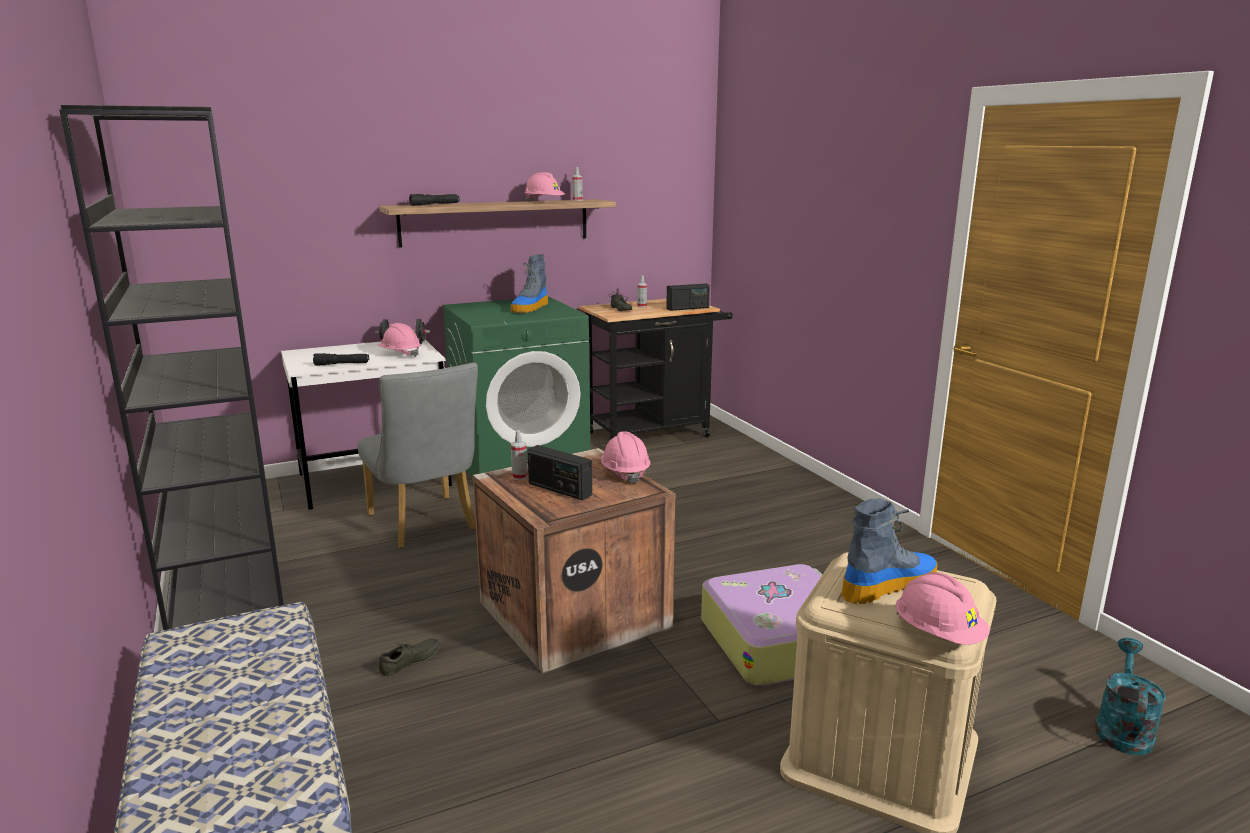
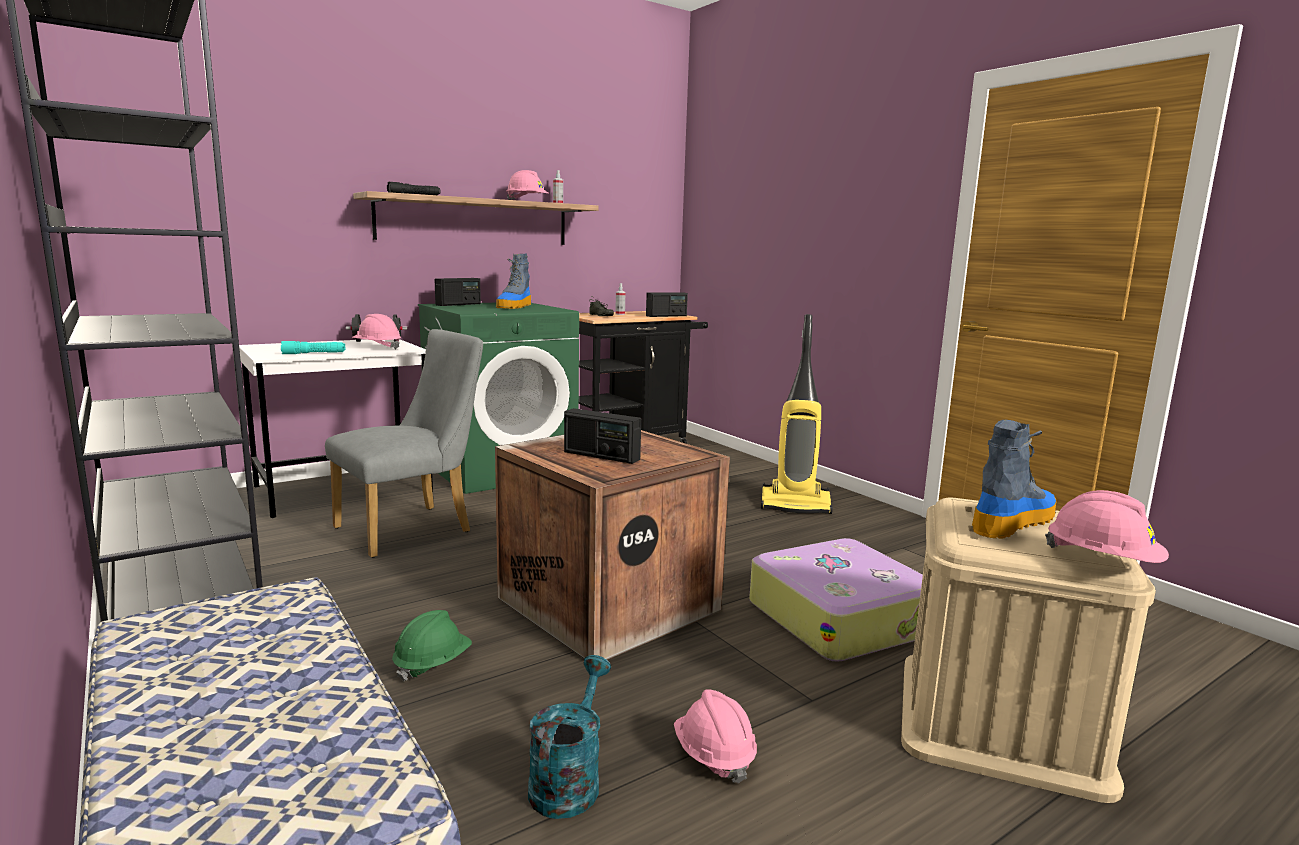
camera: 10 degrees left, 5 degrees down
black flashlight [313,353,369,365] -> turquoise flashlight [281,341,345,354]
grey chair [358,363,478,548] -> grey chair turned 90 degrees counterclockwise [325,329,483,558]
grey shoe [379,639,440,676] -> green hard hat [392,610,472,681]
spray bottle [511,430,528,480] -> none
pink hard hat [601,431,650,484] -> pink hard hat moved to [674,689,757,783]
turquoise watering can [1095,638,1166,755] -> turquoise watering can moved to [528,655,611,819]
none -> radio [435,278,481,306]
none -> vacuum cleaner [761,314,833,514]

